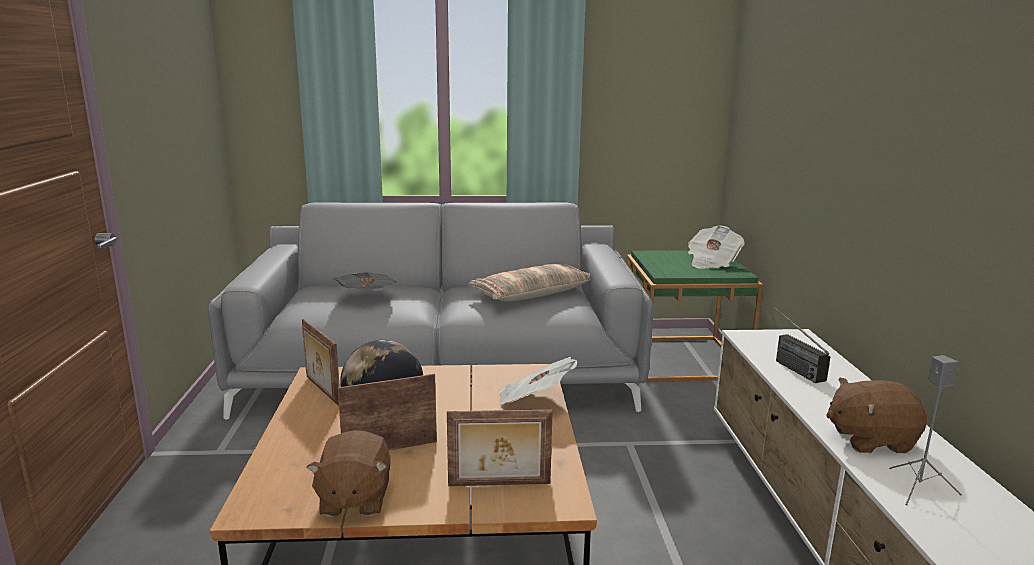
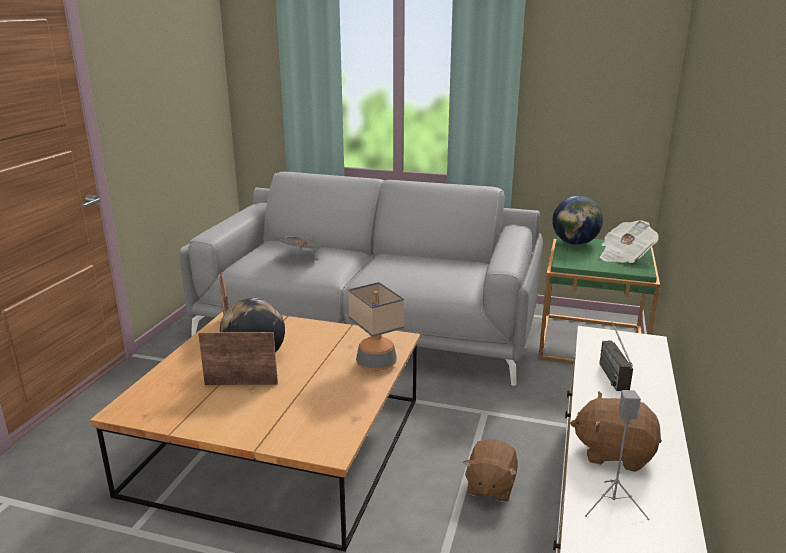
camera: 20 degrees right, 5 degrees up
brown plush toy [307,430,390,517] -> brown plush toy moved to [463,439,518,502]
picture frame [447,409,553,486] -> none
pillow [469,264,590,302] -> none
newspaper [499,357,577,406] -> table lamp [348,282,404,371]
none -> globe [552,196,603,245]

